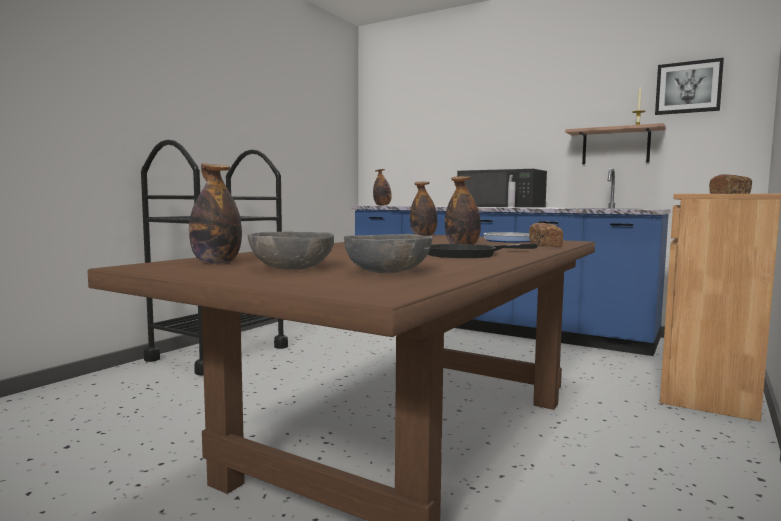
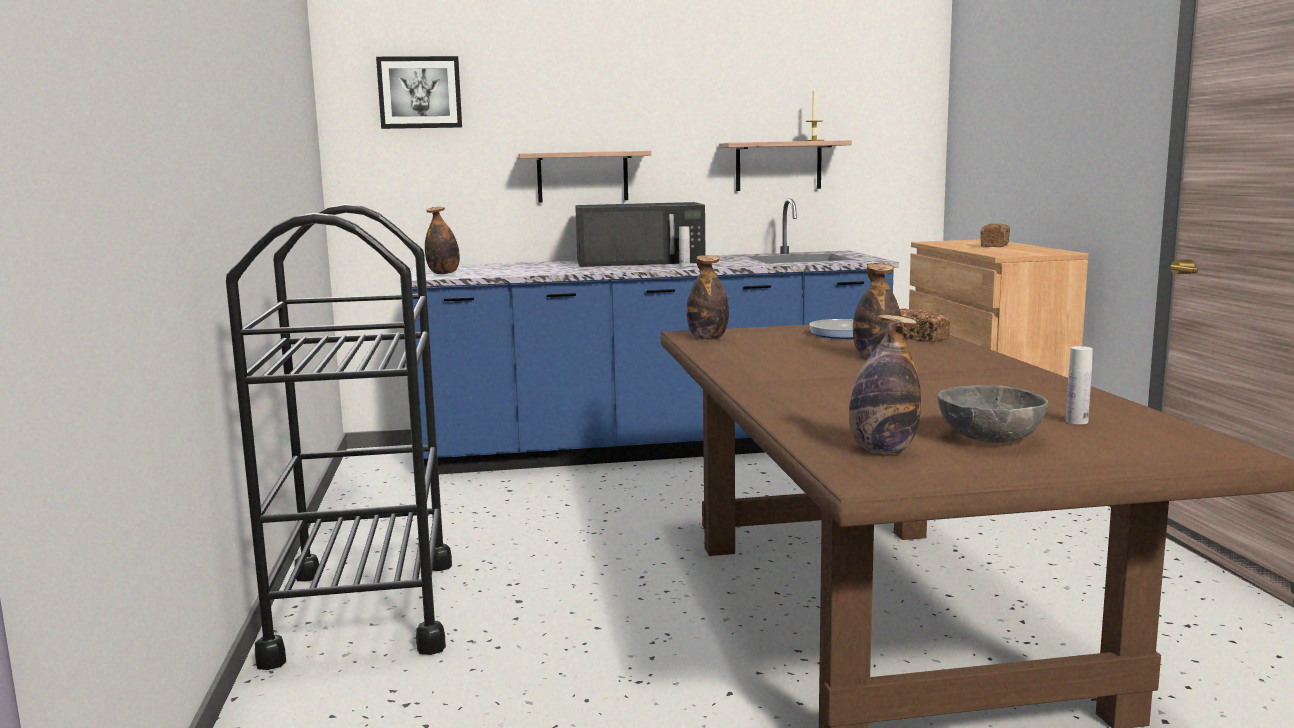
camera: 40 degrees left, 5 degrees up
grey bowl [344,234,433,273] -> white bottle [1066,346,1093,424]
black frying pan [428,244,538,258] -> none
picture [655,58,724,115] -> picture moved to [376,56,462,129]
none -> shelf [518,151,651,203]

